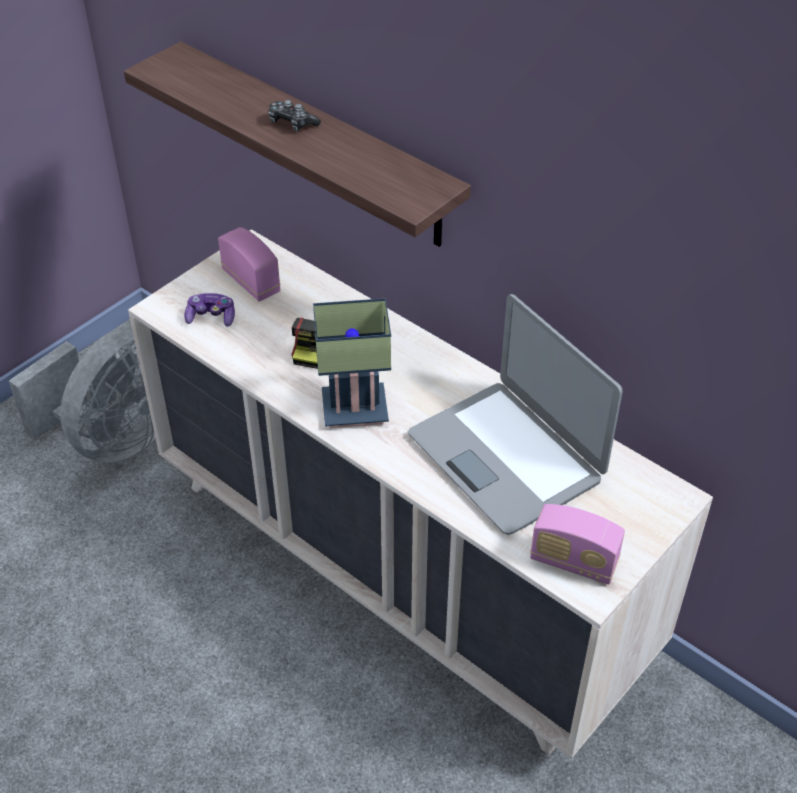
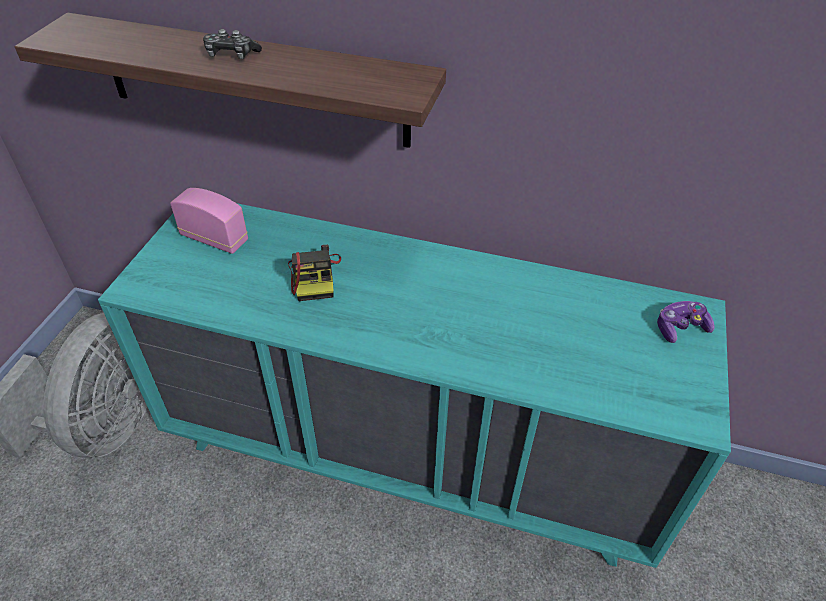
camera: 25 degrees left, 0 degrees up
beige dresser [128,230,713,759] -> turquoise dresser [98,203,731,568]
game controller [184,293,235,327] -> game controller moved to [657,301,715,343]
table lamp [313,298,391,428] -> none
laptop [408,294,623,535] -> none
radio [530,504,625,584] -> none

